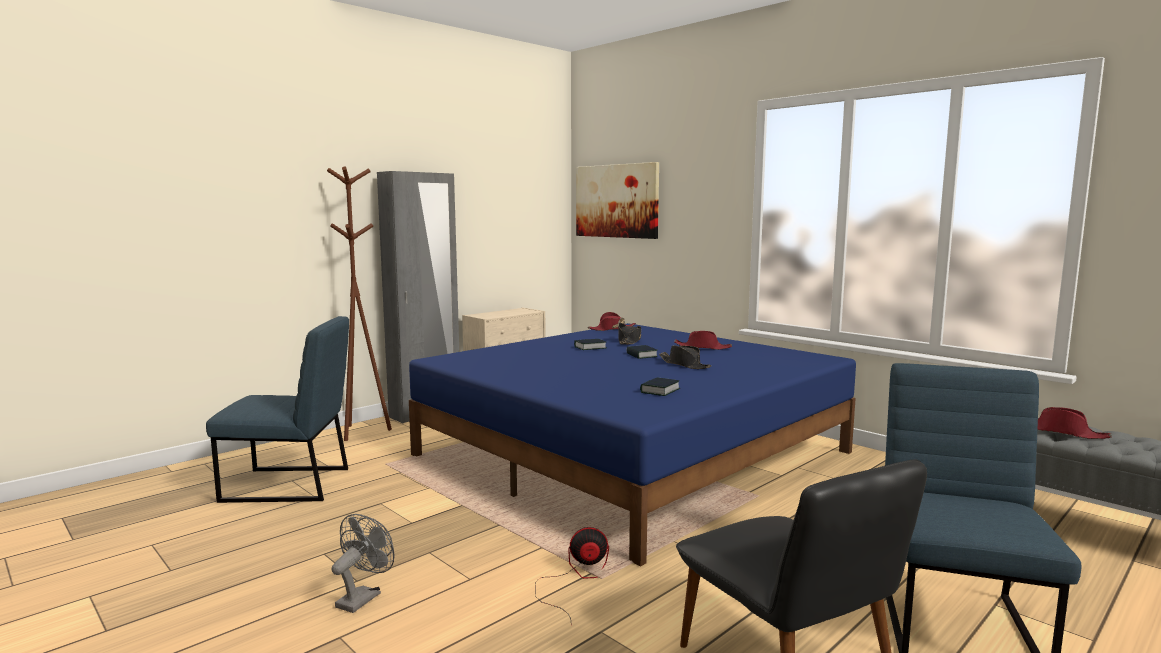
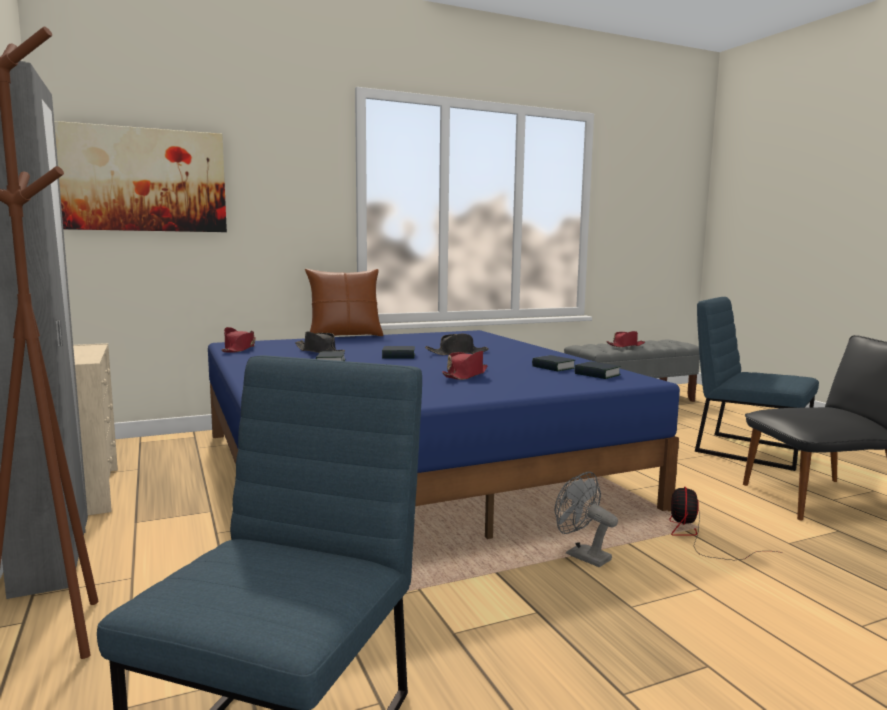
camera: 70 degrees left, 0 degrees up
grey fan [331,514,395,613] -> grey fan moved to [555,472,618,567]
red hat [674,331,732,350] -> red hat moved to [442,351,488,380]
none -> brown pillow [305,269,383,336]
none -> book [574,361,621,379]

